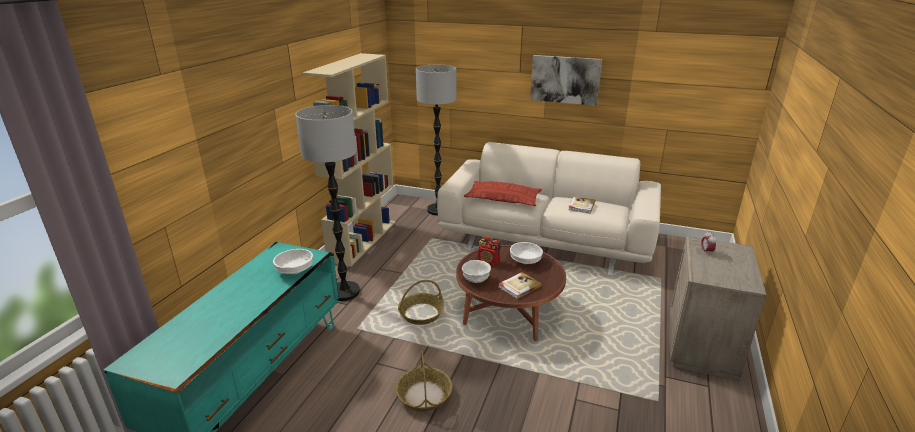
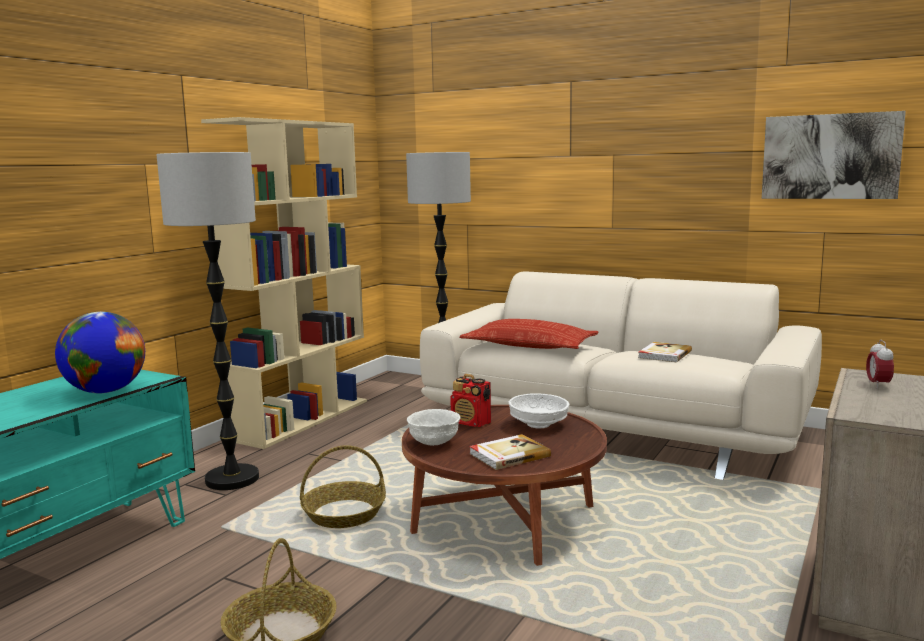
camera: 10 degrees right, 15 degrees down
white bowl [273,249,313,274] -> globe [55,312,145,393]
picture [530,55,602,106] -> picture moved to [762,111,906,199]

